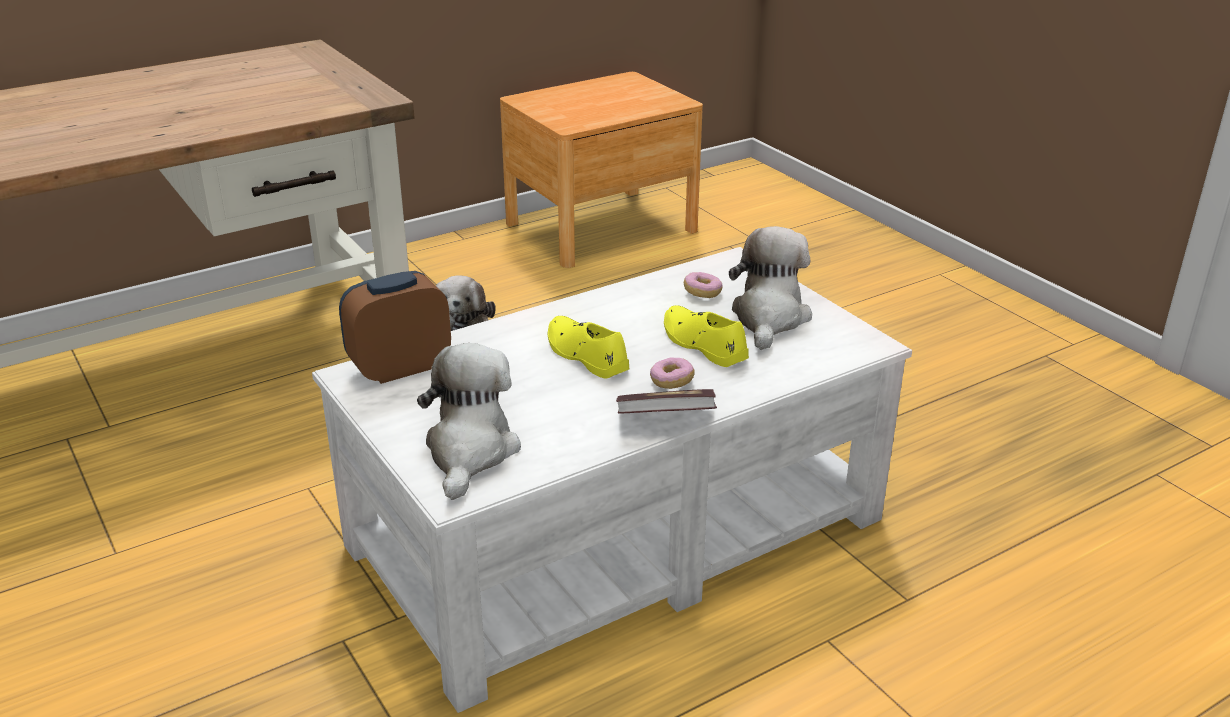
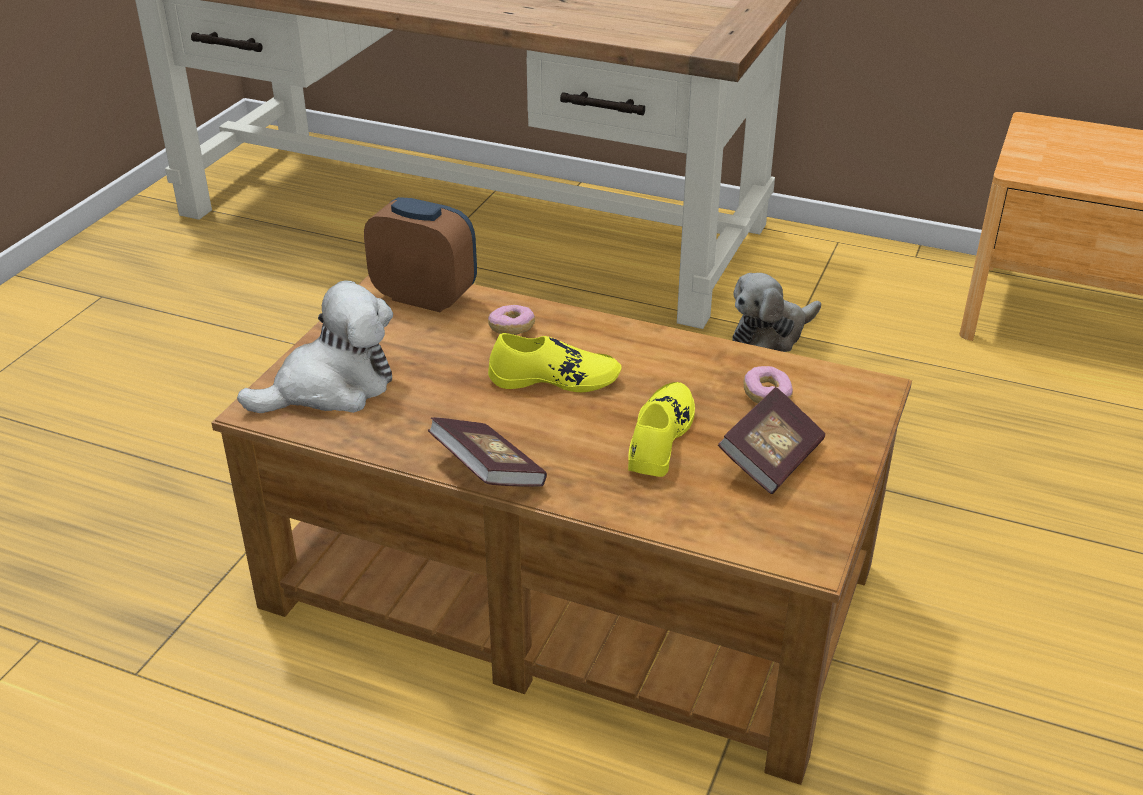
camera: 55 degrees right, 5 degrees up
white coffee table [312,247,912,713] -> brown coffee table [211,275,912,785]
yellow shoe [548,316,629,379] -> yellow shoe turned 75 degrees clockwise [488,333,621,392]
donut [650,357,695,389] -> donut moved to [488,305,535,335]
plush toy [729,226,812,350] -> book [718,387,825,494]

